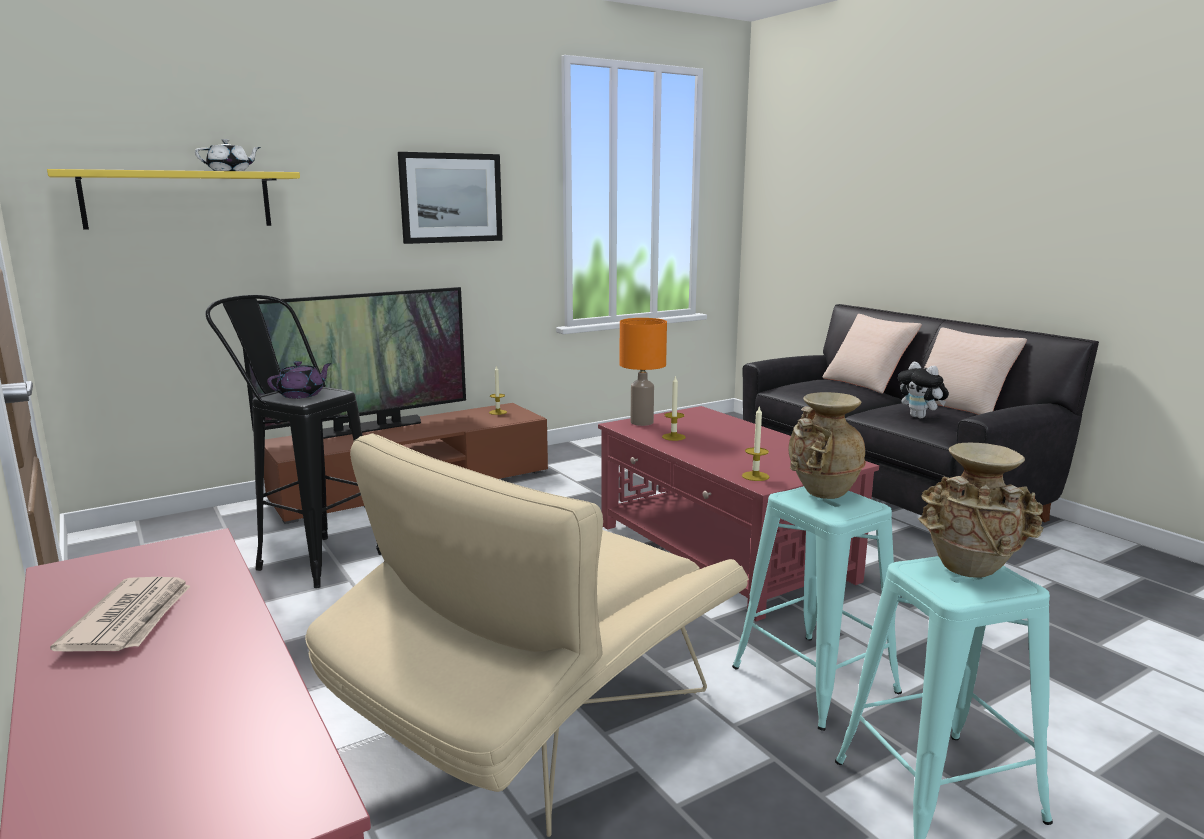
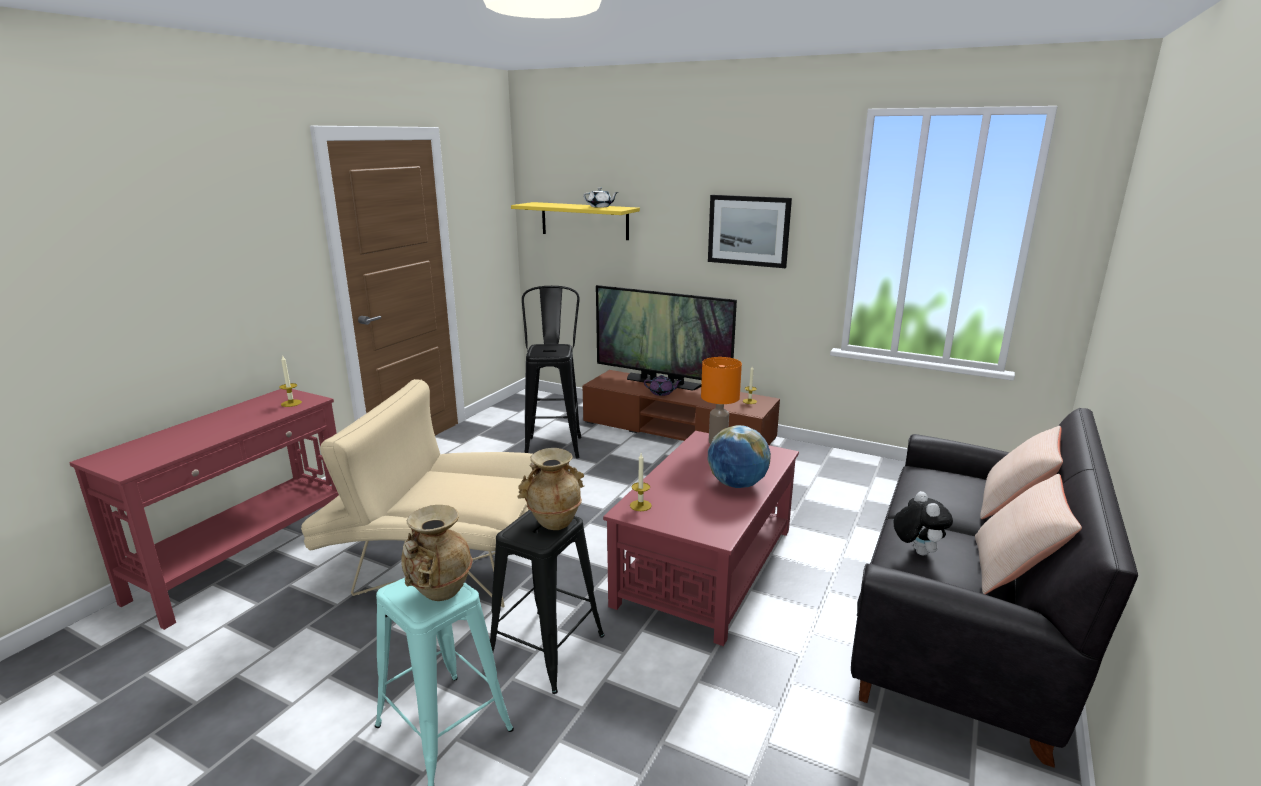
camera: 60 degrees right, 5 degrees up
newspaper [50,577,191,651] -> none
purple teapot [267,361,332,398] -> purple teapot moved to [644,375,682,396]
candle [662,376,686,441] -> candle moved to [279,356,302,407]
turquoise stool [732,486,902,731] -> black stool [490,510,605,694]
plush toy [898,362,949,418] -> plush toy turned 150 degrees clockwise [894,491,953,555]
none -> globe [708,425,771,488]

